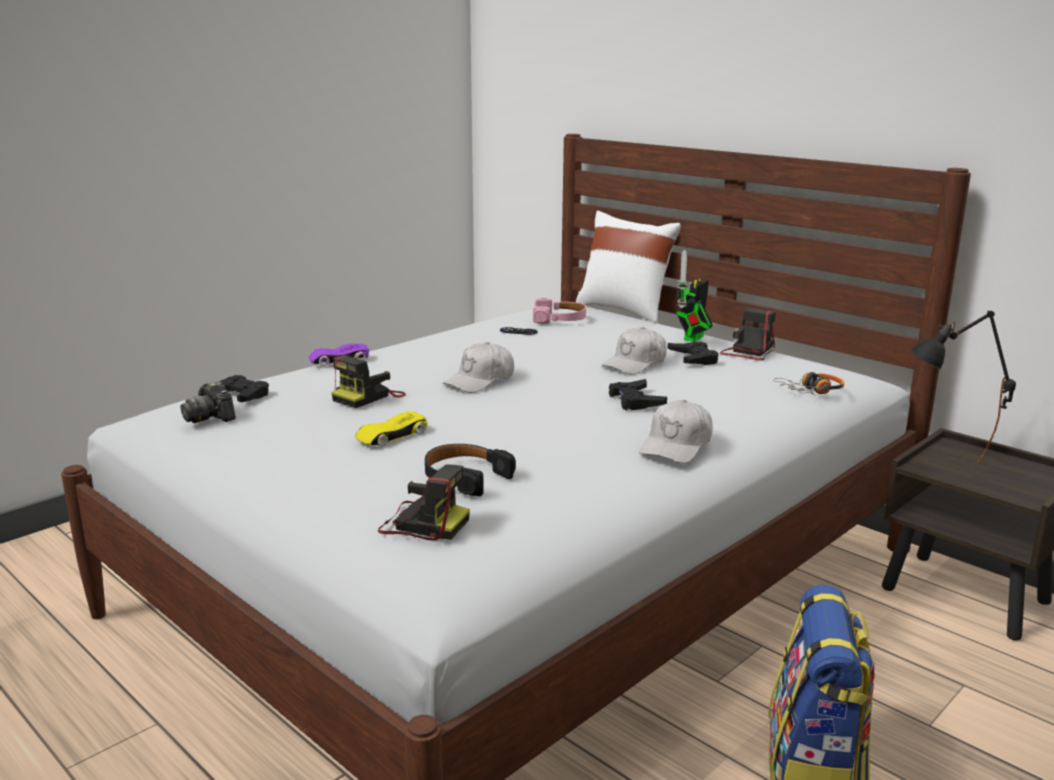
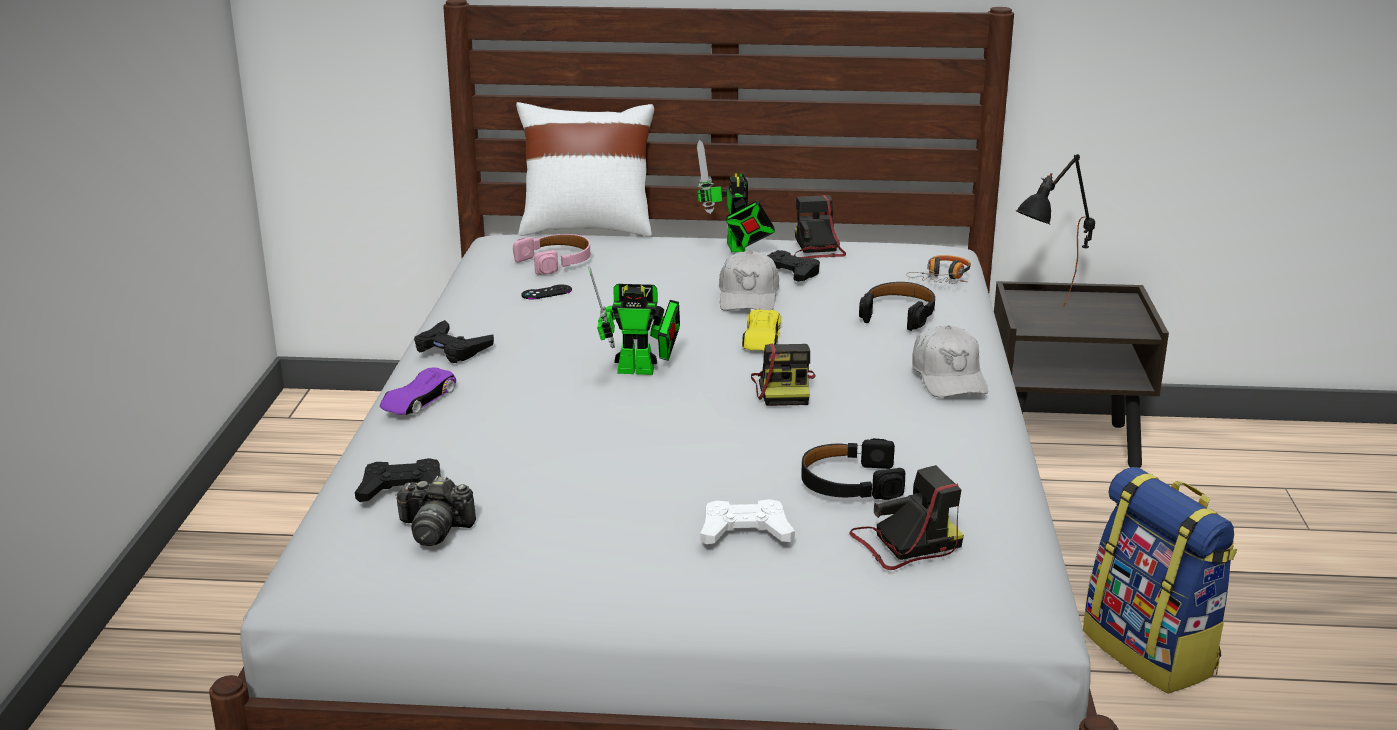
camera: 40 degrees left, 5 degrees up
camera [331,355,406,408] -> camera moved to [751,344,815,406]
yellow toy car [355,411,428,446] -> yellow toy car moved to [742,309,781,351]
white cap [443,342,514,393] -> toy robot [588,266,680,375]
black game controller [609,379,667,410] -> black game controller moved to [414,320,494,363]
none -> white game controller [700,499,795,544]
none -> black headphones [859,282,935,331]

